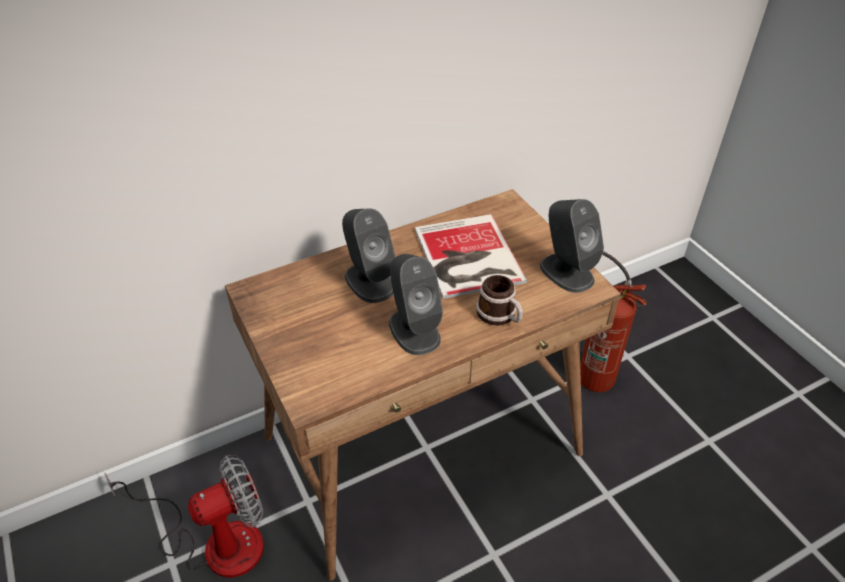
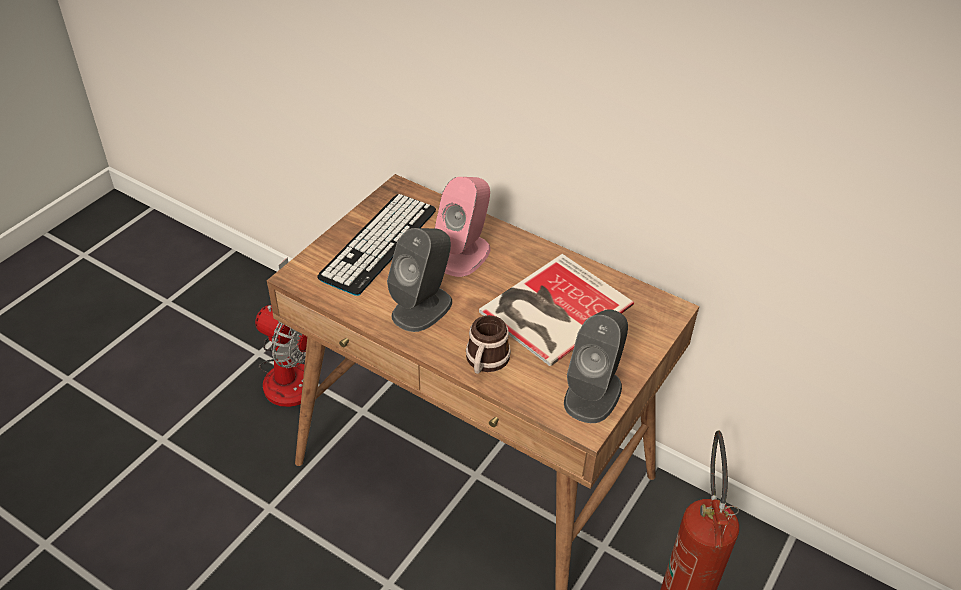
camera: 60 degrees right, 0 degrees up
grey speaker [342,209,395,303] -> pink speaker [435,177,491,277]
none -> keyboard [317,194,436,296]

